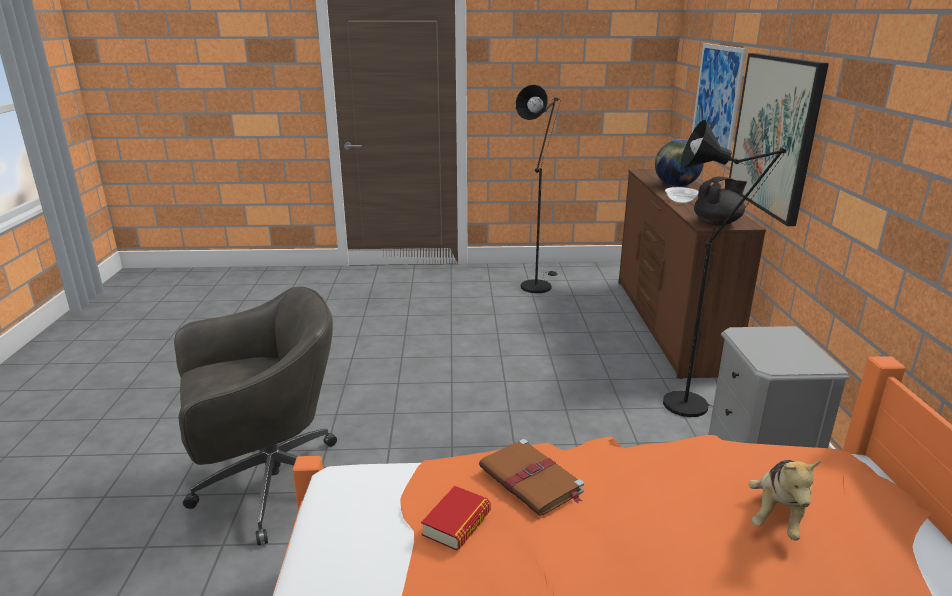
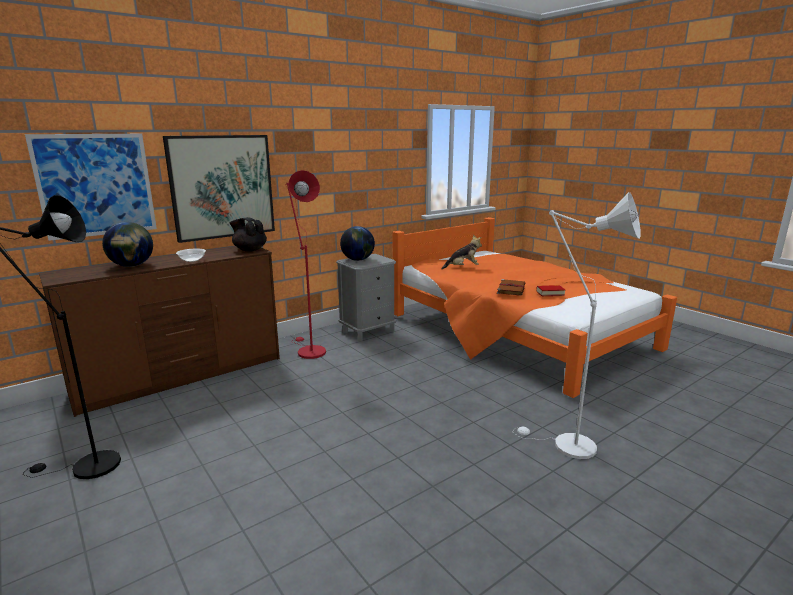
camera: 125 degrees left, 5 degrees down
grey office chair [174,287,337,546] -> white floor lamp [512,192,641,459]
black floor lamp [663,120,786,417] -> red floor lamp [286,170,326,359]
none -> globe [340,226,375,261]

